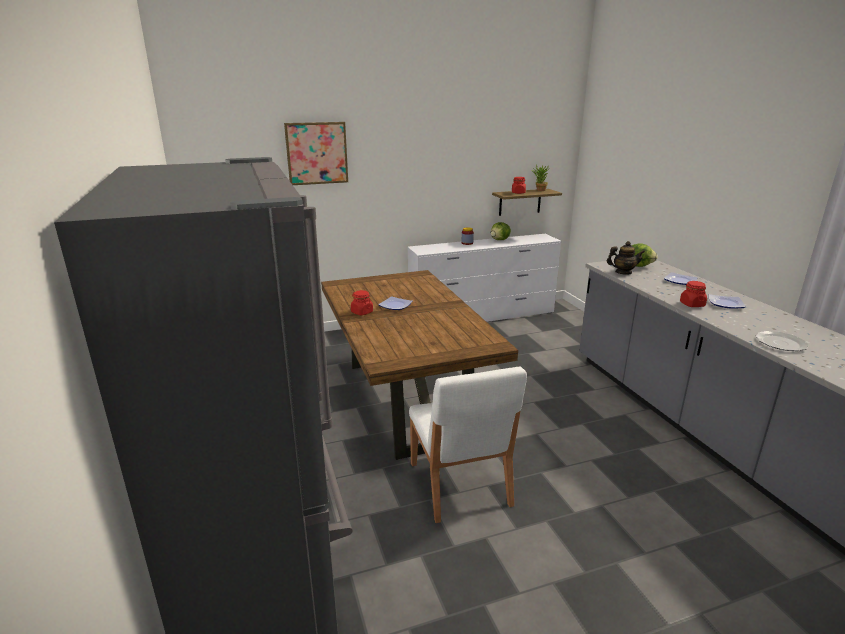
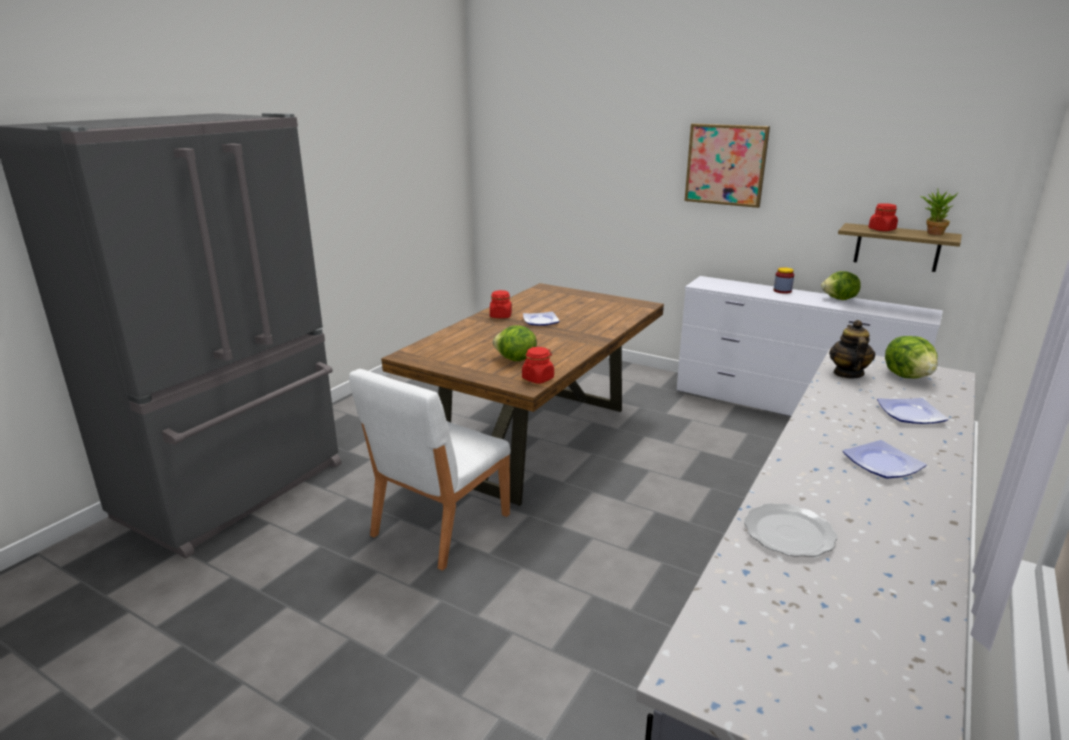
camera: 50 degrees right, 0 degrees up
picture [284,122,348,185] -> picture moved to [684,123,770,208]
teapot [607,241,645,275] -> teapot turned 135 degrees counterclockwise [829,320,875,378]
red jar [680,281,707,307] -> red jar moved to [522,347,554,384]
none -> lettuce [493,325,537,361]

